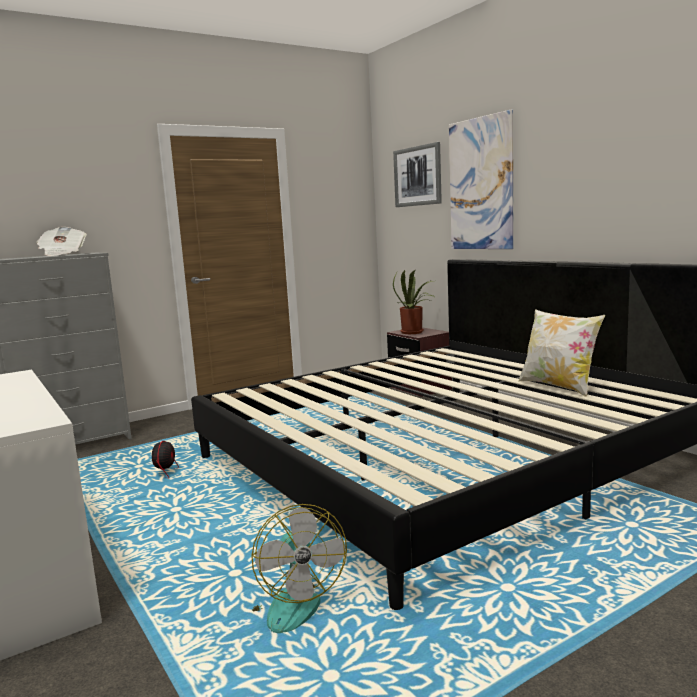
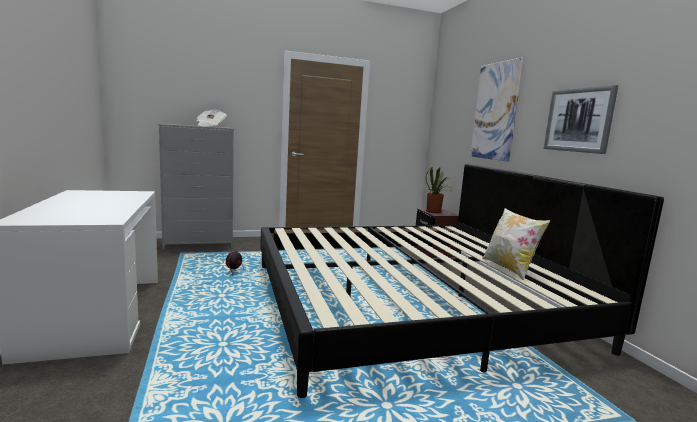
camera: 15 degrees right, 0 degrees up
fan [251,504,347,633] -> none
picture [393,142,442,207] -> picture moved to [543,85,618,154]

